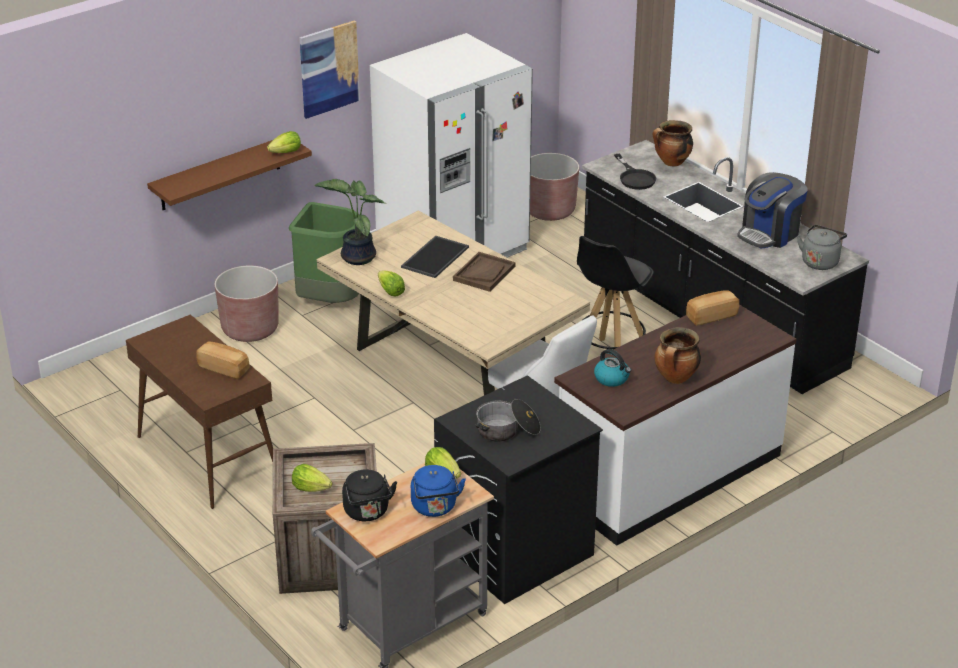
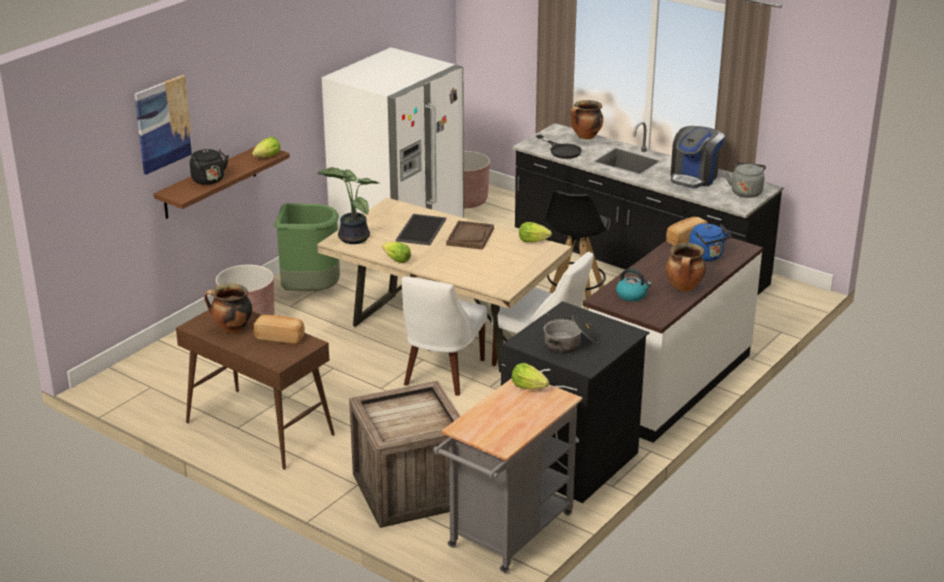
camera: 15 degrees left, 5 degrees down
lettuce [292,464,332,492] -> lettuce moved to [519,222,552,243]
picture [299,20,360,119] -> picture moved to [134,75,193,175]
black kettle [342,469,397,521] -> black kettle moved to [190,149,229,185]
blue kettle [411,465,466,517] -> blue kettle moved to [689,224,732,261]
none -> cooking pot [204,283,252,333]
none -> white chair [402,276,487,396]

